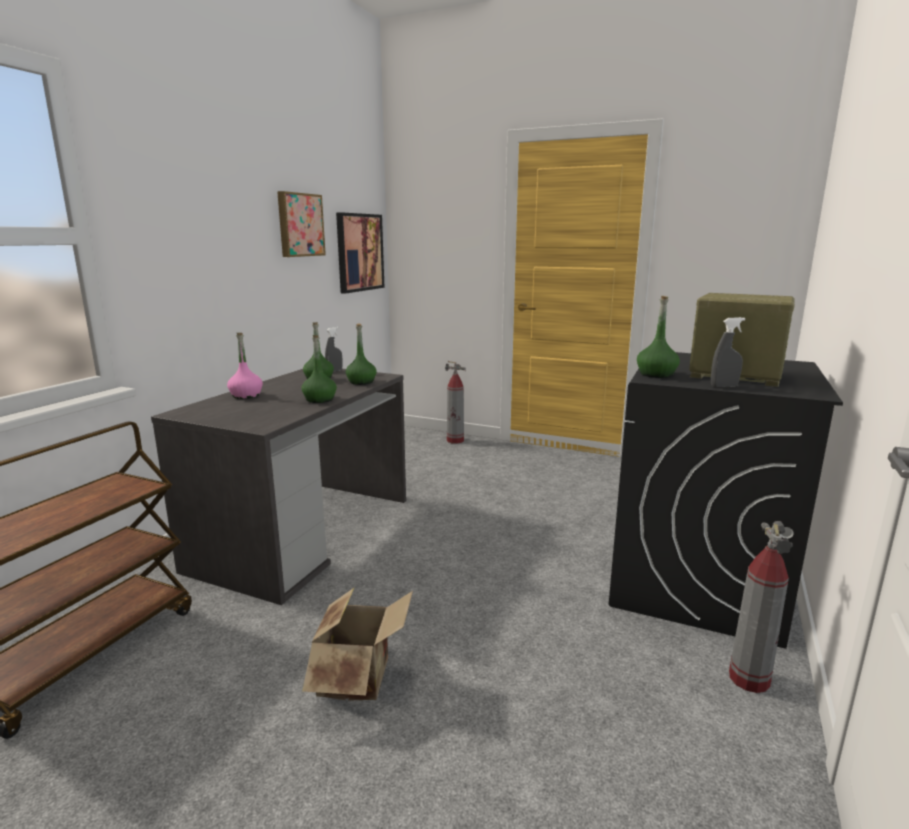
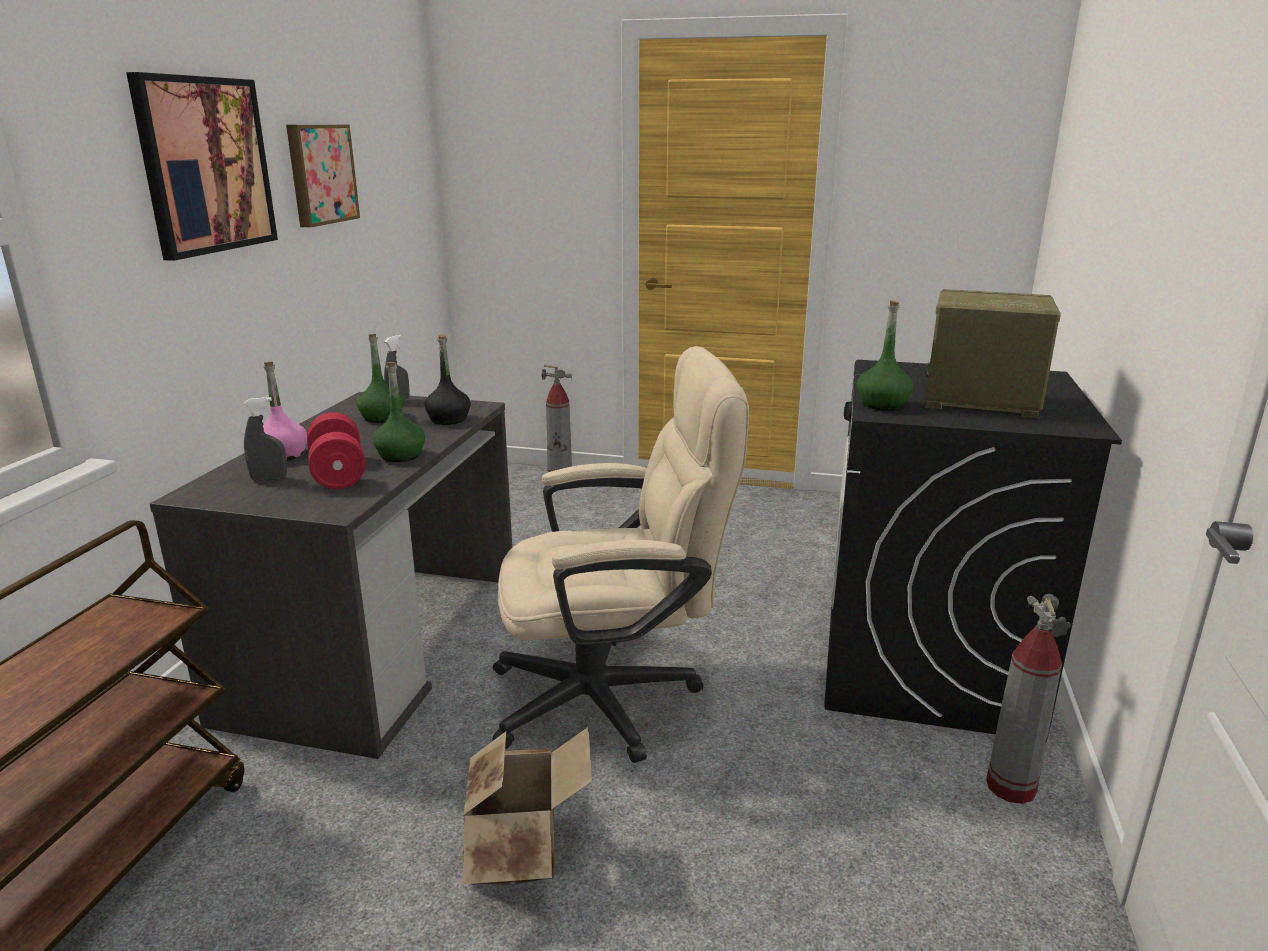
camera: 10 degrees left, 5 degrees up
picture [336,212,384,294] -> picture moved to [126,72,278,261]
green bottle [346,324,376,385] -> black bottle [424,334,471,425]
grey spray bottle [711,317,745,388] -> grey spray bottle moved to [244,397,287,481]
none -> red dumbbell [307,412,365,489]
none -> beige office chair [493,346,749,763]

